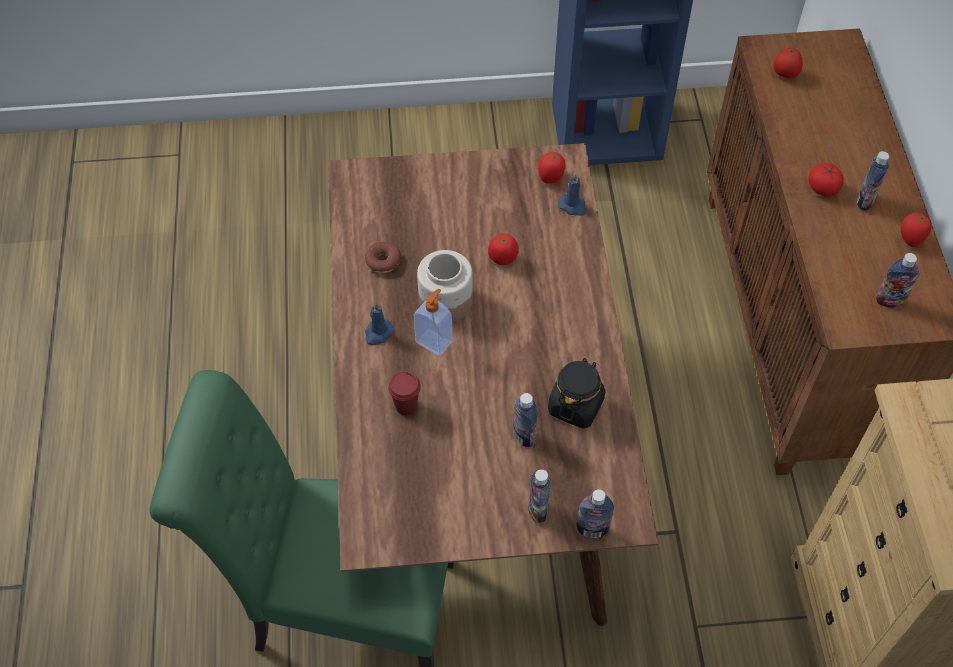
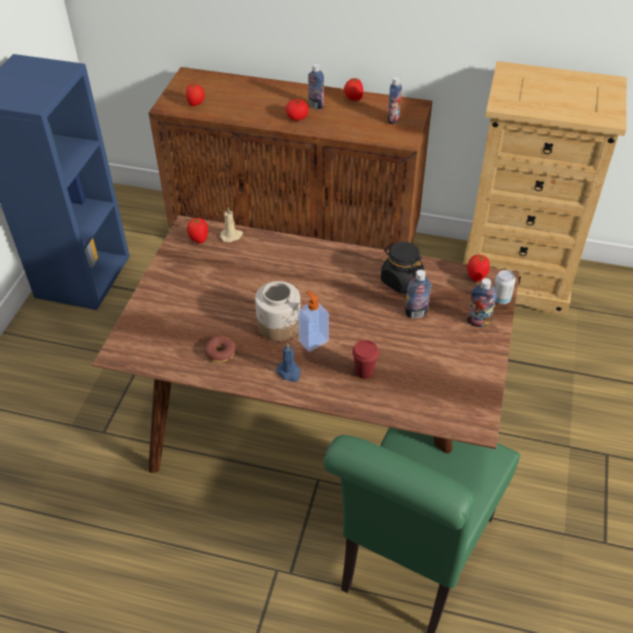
camera: 70 degrees left, 10 degrees down
tomato [488,233,519,265] -> tomato moved to [467,255,490,282]
blue candle [558,173,586,216] -> beige candle [220,207,243,242]
bottle [576,489,614,538] -> can [493,270,516,304]

